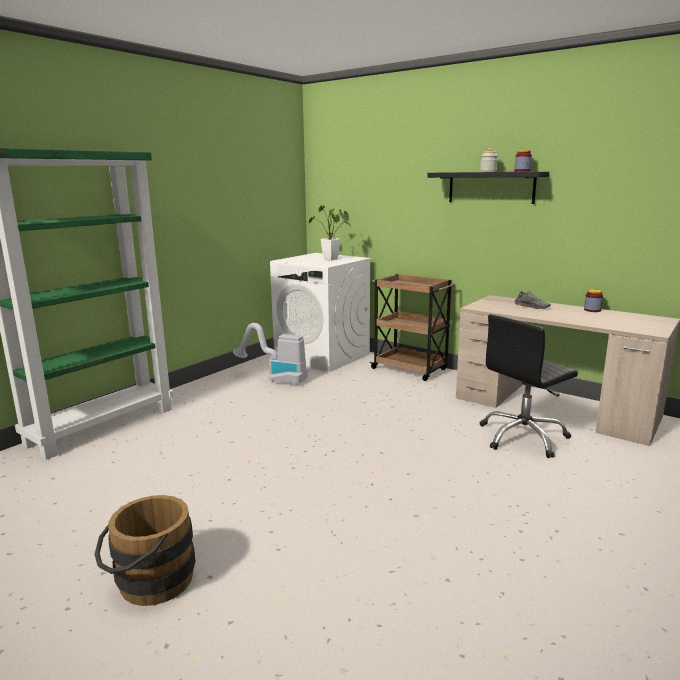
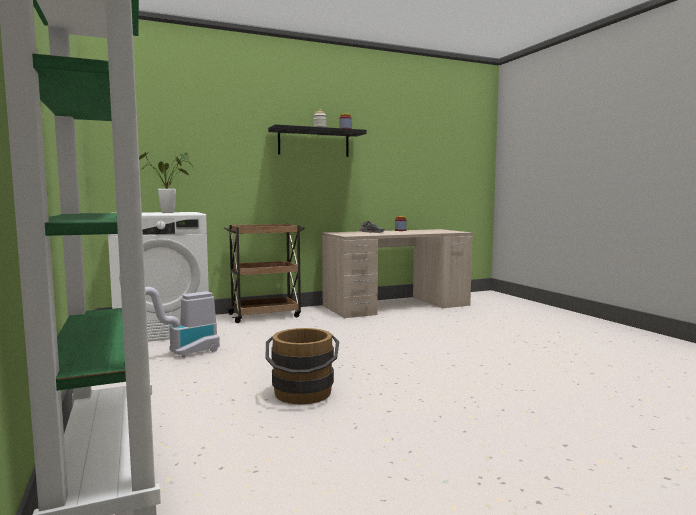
camera: 60 degrees left, 10 degrees down
brown bucket [94,495,196,606] -> brown bucket moved to [266,328,339,404]
black office chair [480,314,578,458] -> none

